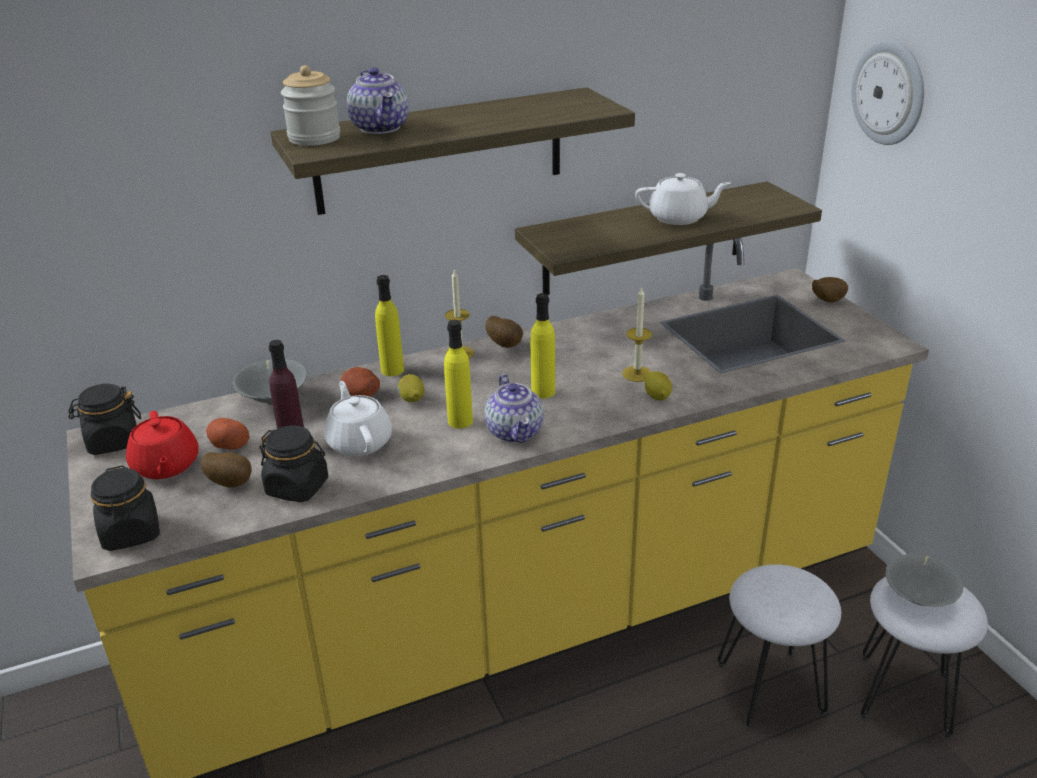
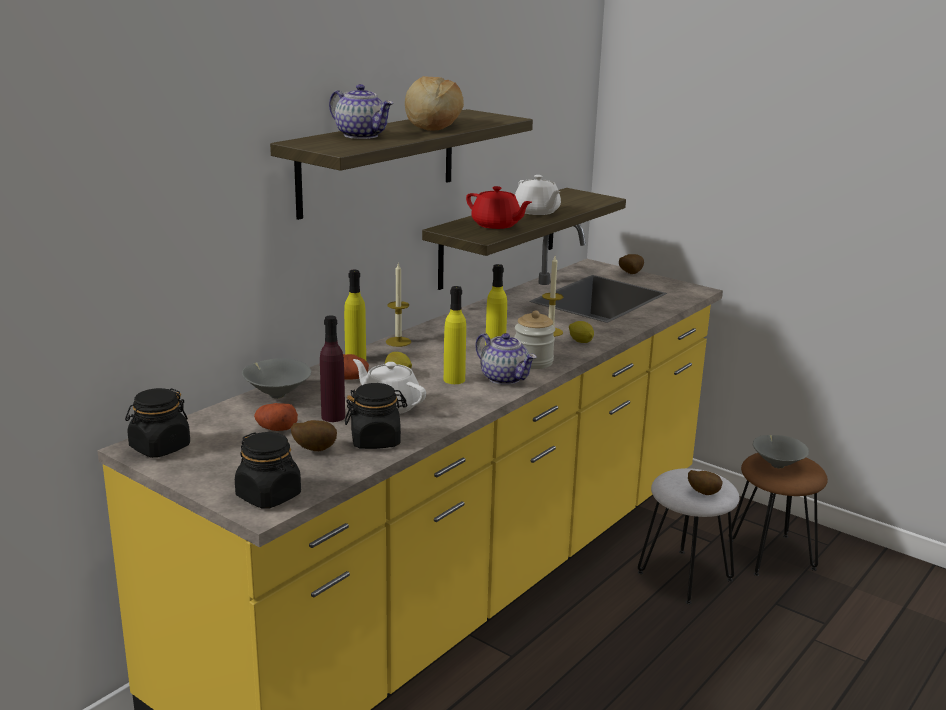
camera: 30 degrees left, 10 degrees down
red teapot [126,411,199,479] -> red teapot moved to [466,186,532,229]
jar [281,65,340,146] -> jar moved to [514,310,555,369]
potato [486,316,523,348] -> potato moved to [688,470,723,495]
white teapot [635,173,730,225] -> white teapot turned 90 degrees clockwise [515,175,561,215]
wall clock [851,40,924,145] -> none
white stool [859,577,988,739] -> brown stool [728,453,828,576]
none -> bread [405,76,464,131]

